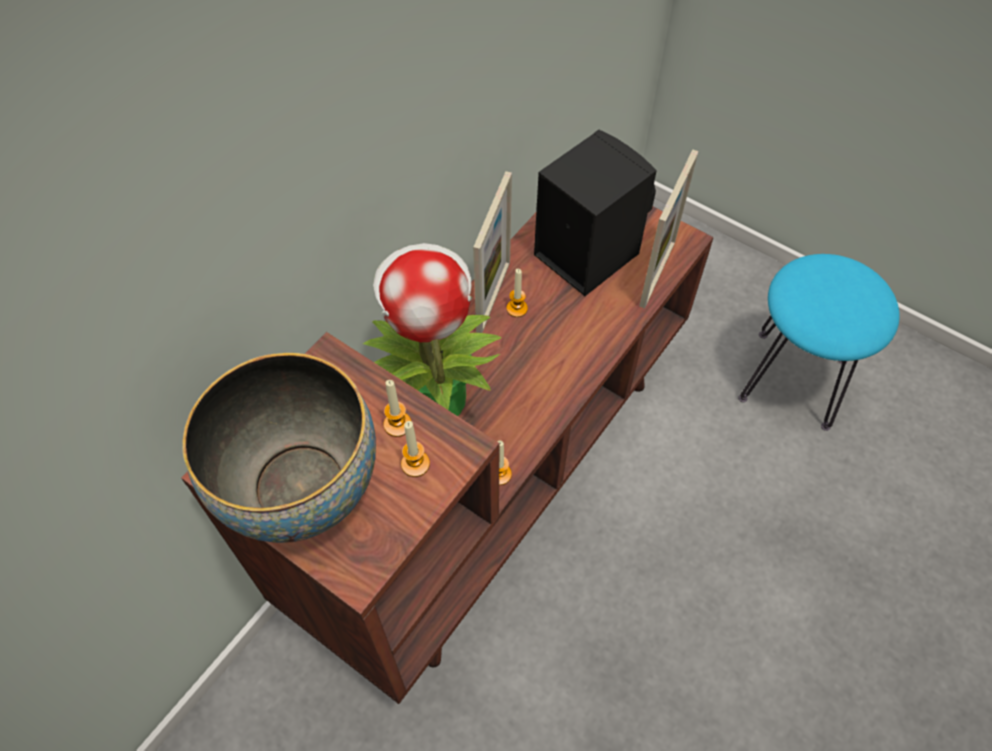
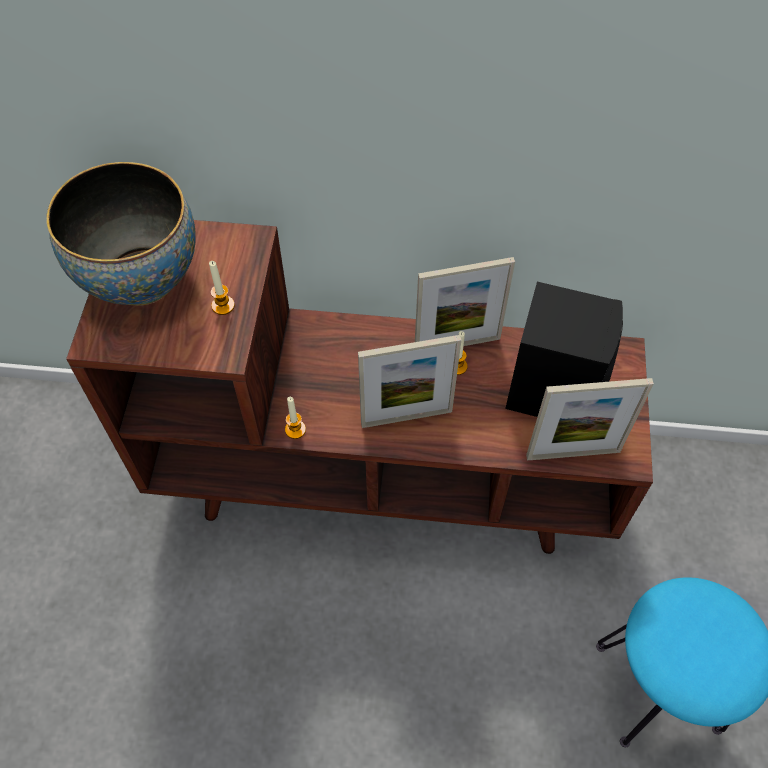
camera: 60 degrees right, 0 degrees up
potted plant [363,243,502,416] -> none
candle [401,421,430,477] -> none
none -> picture frame [358,335,461,428]

